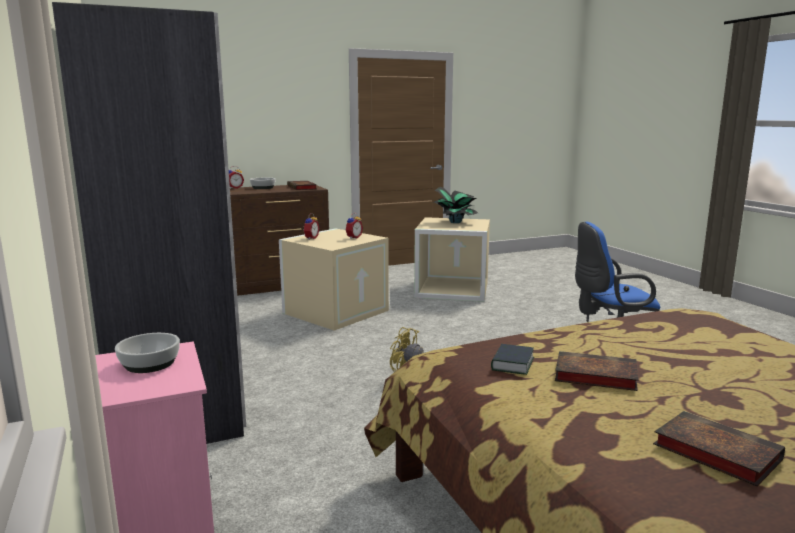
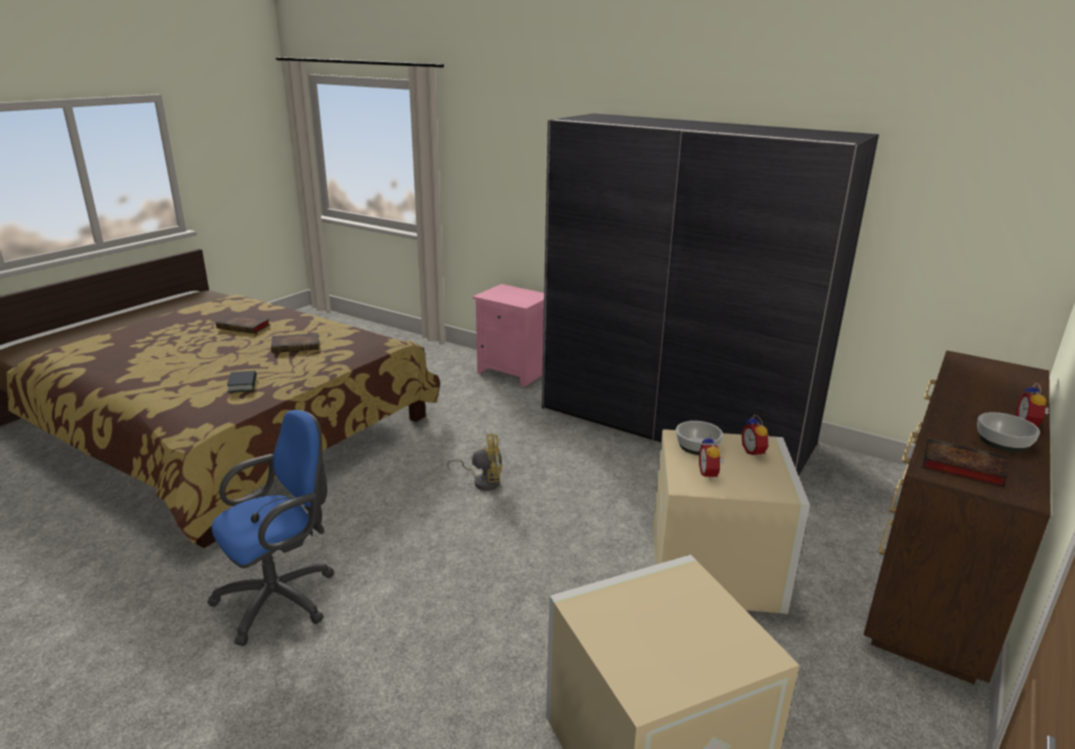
camera: 145 degrees right, 10 degrees up
bowl [115,333,180,373] -> bowl moved to [676,421,723,455]
potted plant [434,187,478,223] -> none
book [491,344,534,375] -> book moved to [227,371,257,393]

